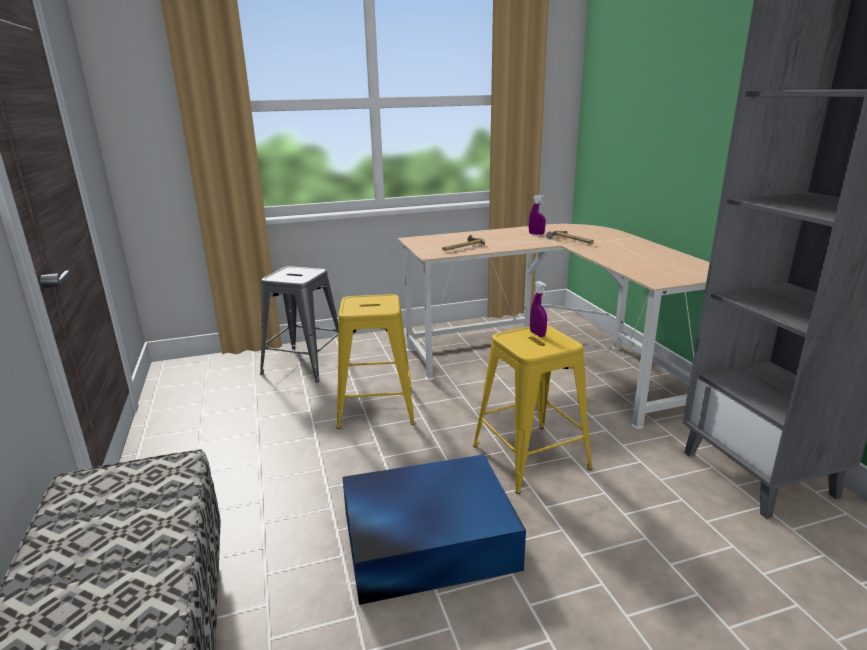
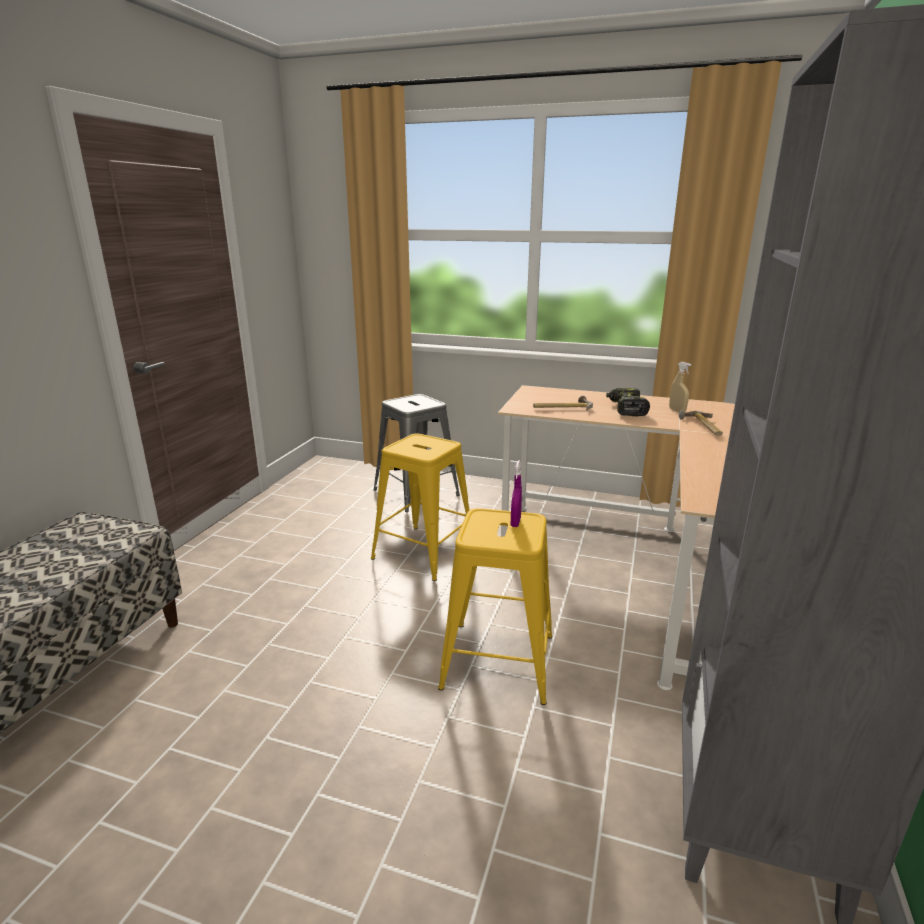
camera: 35 degrees right, 0 degrees up
blue storage box [342,454,526,605] -> none
purple spray bottle [529,195,546,235] -> beige spray bottle [669,362,691,412]
none -> power drill [606,388,650,416]

